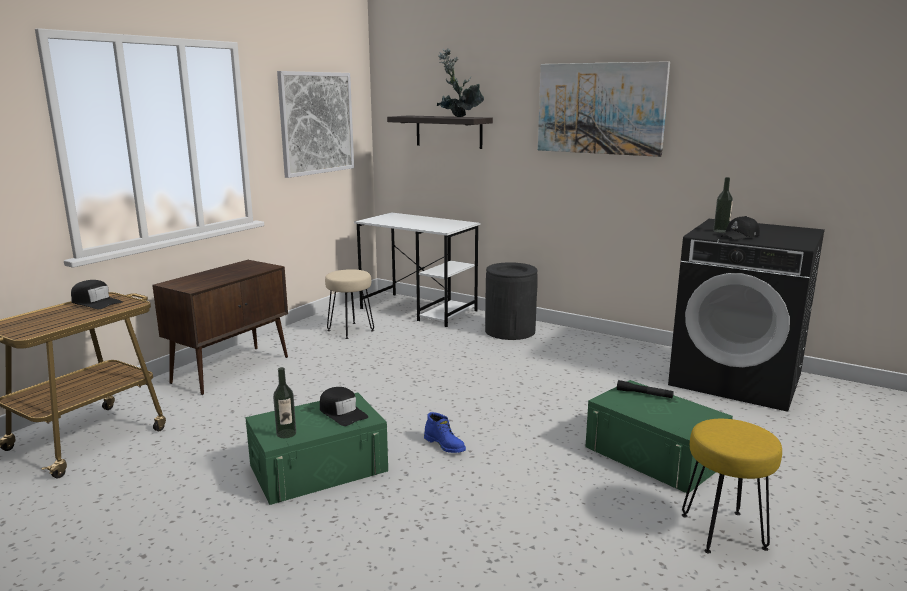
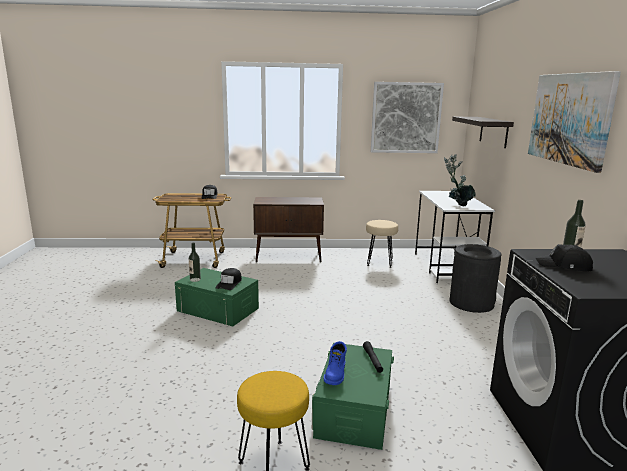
camera: 55 degrees right, 0 degrees up
blue boot [424,412,466,453] -> blue boot moved to [324,341,347,385]
potted plant [437,48,484,117] -> potted plant moved to [444,154,476,206]

